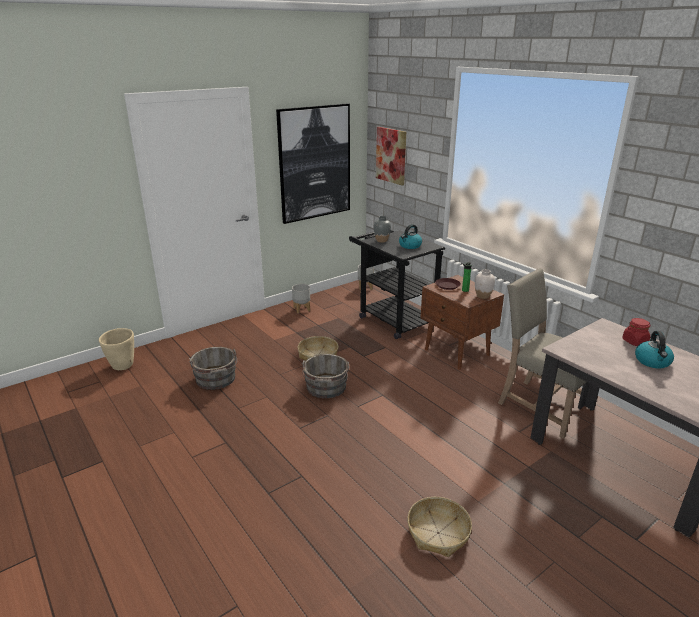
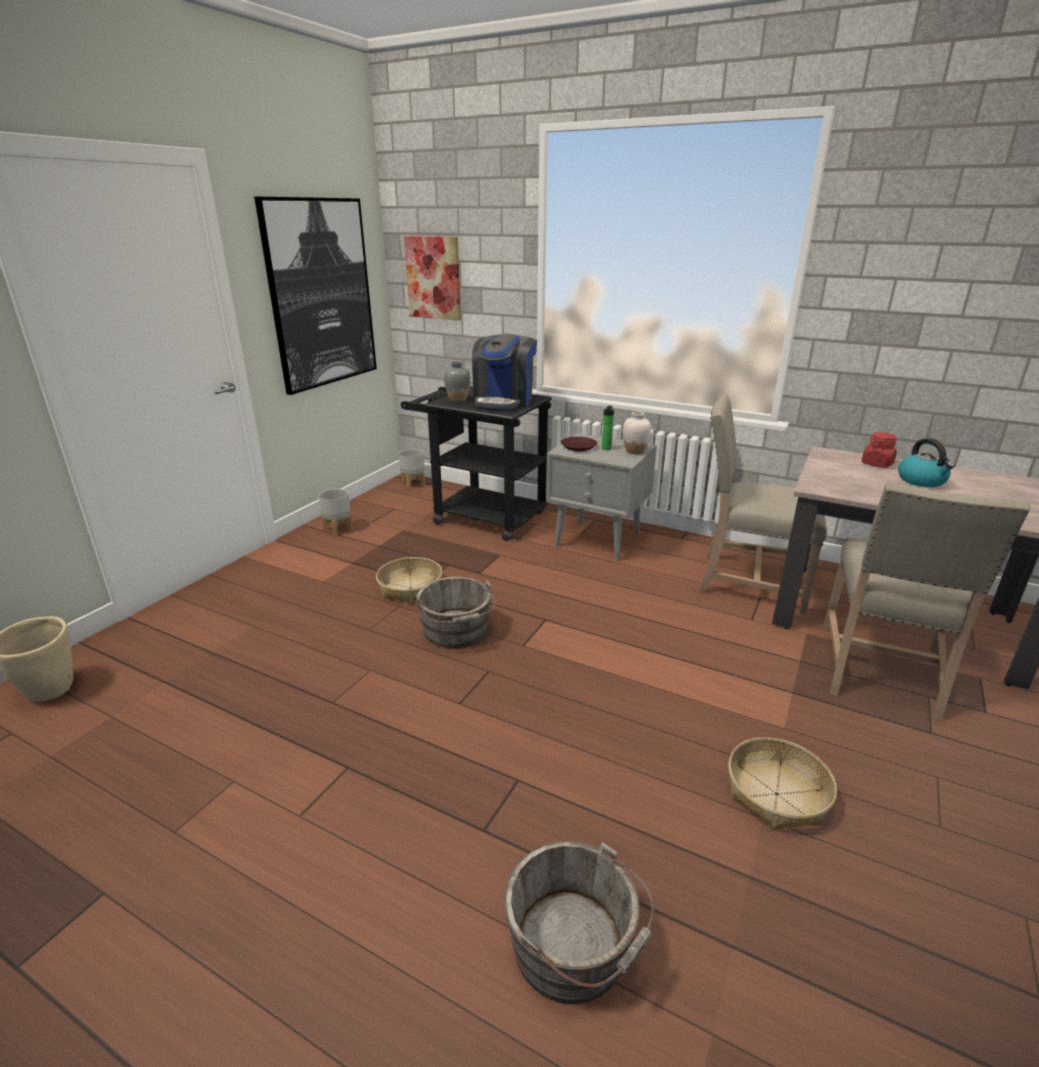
camera: 25 degrees left, 0 degrees up
grey bucket [189,347,237,390] -> grey bucket moved to [504,841,654,1004]
kettle [399,224,422,249] -> coffee machine [472,333,537,410]
brown nightstand [420,275,504,370] -> grey nightstand [546,433,657,561]
none -> beige chair [823,482,1031,722]

